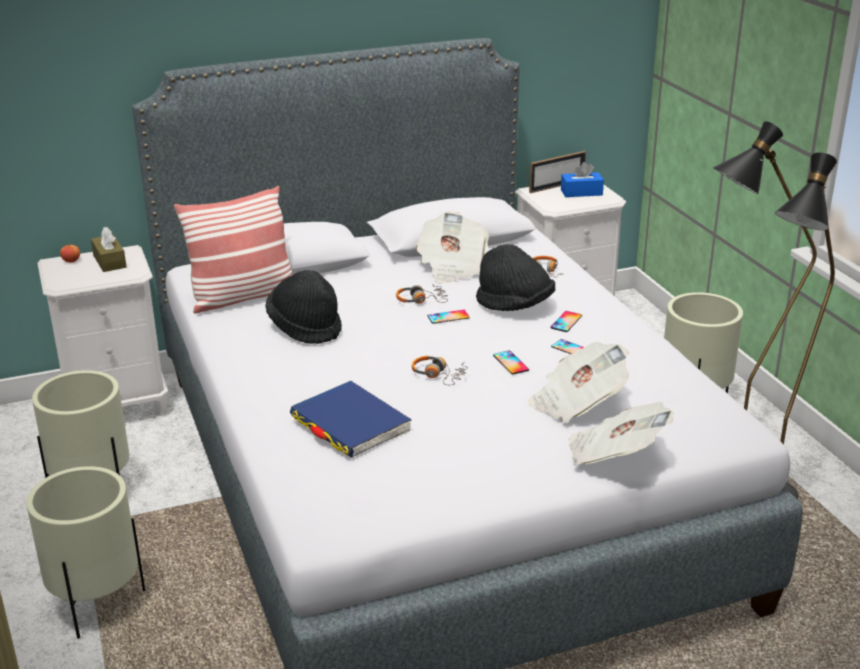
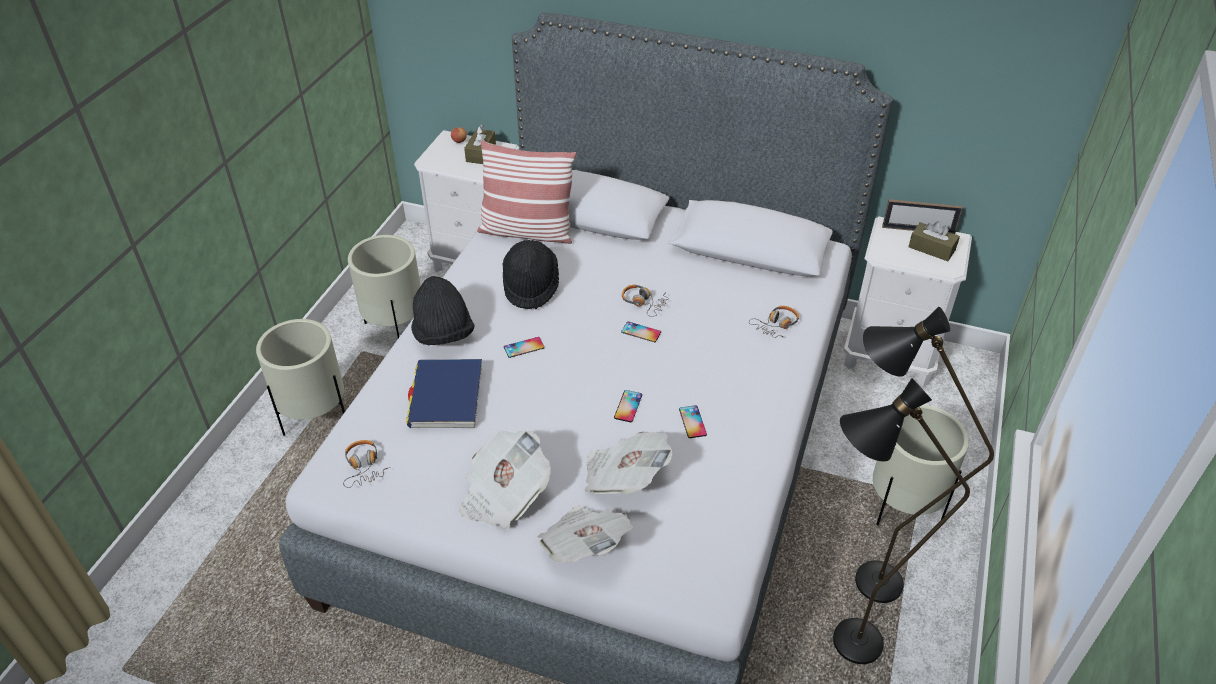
camera: 40 degrees right, 15 degrees up
headphones [412,356,468,385] -> headphones moved to [343,440,390,488]
newspaper [415,212,489,283] -> newspaper moved to [459,430,551,529]
black hat [476,244,555,311] -> black hat moved to [411,276,474,345]
phone [550,311,582,332] -> phone moved to [504,337,544,358]
blue tissue box [561,162,604,197] -> brown tissue box [909,221,960,261]

